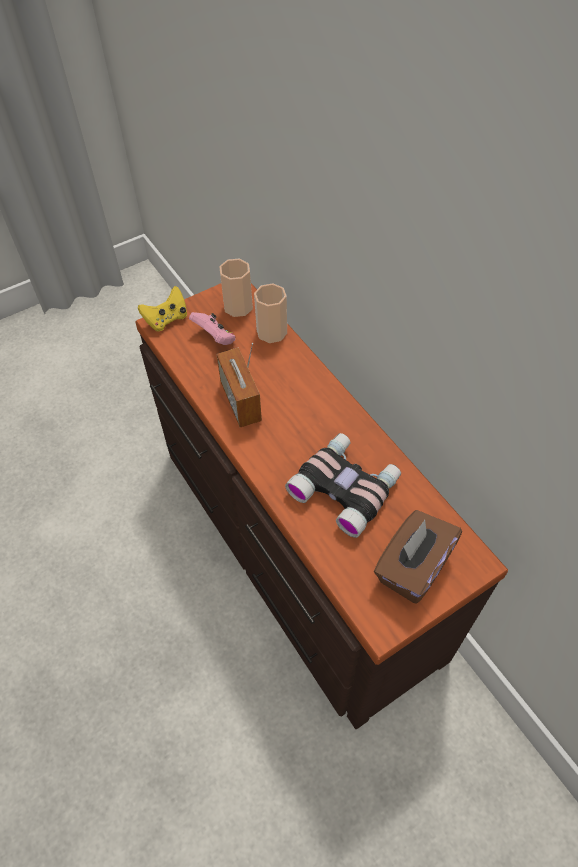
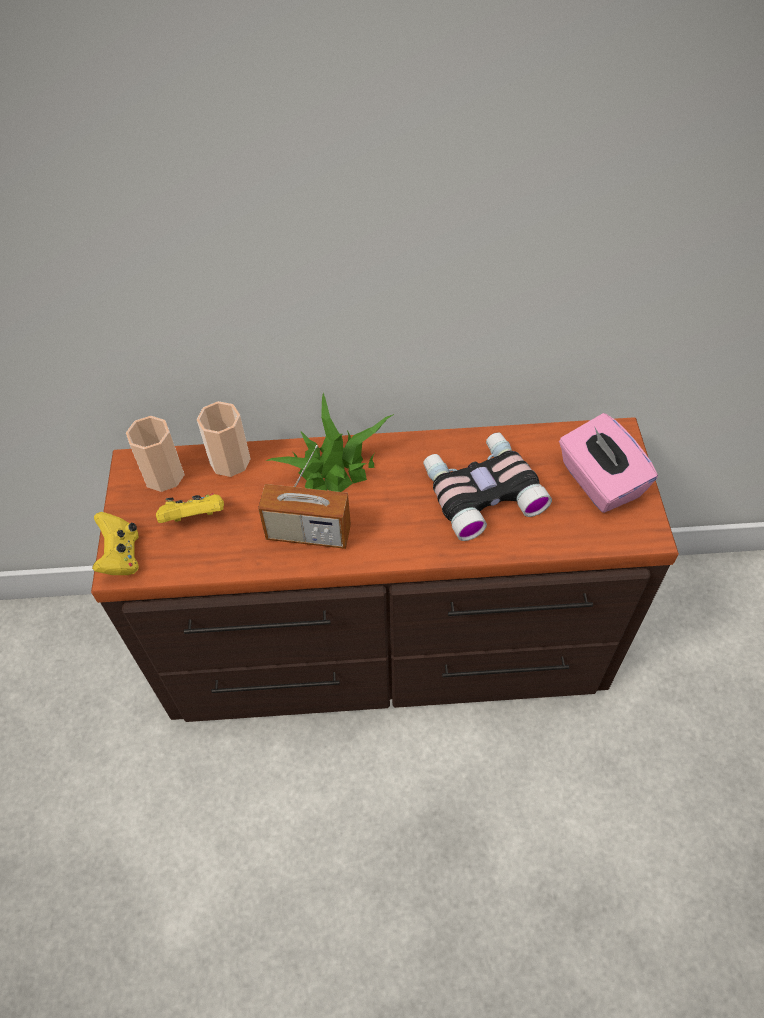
camera: 60 degrees left, 0 degrees up
pink game controller [189,312,235,345] -> yellow game controller [156,493,224,523]
brown tissue box [374,510,462,604] -> pink tissue box [559,413,658,513]
none -> potted plant [266,393,394,492]

